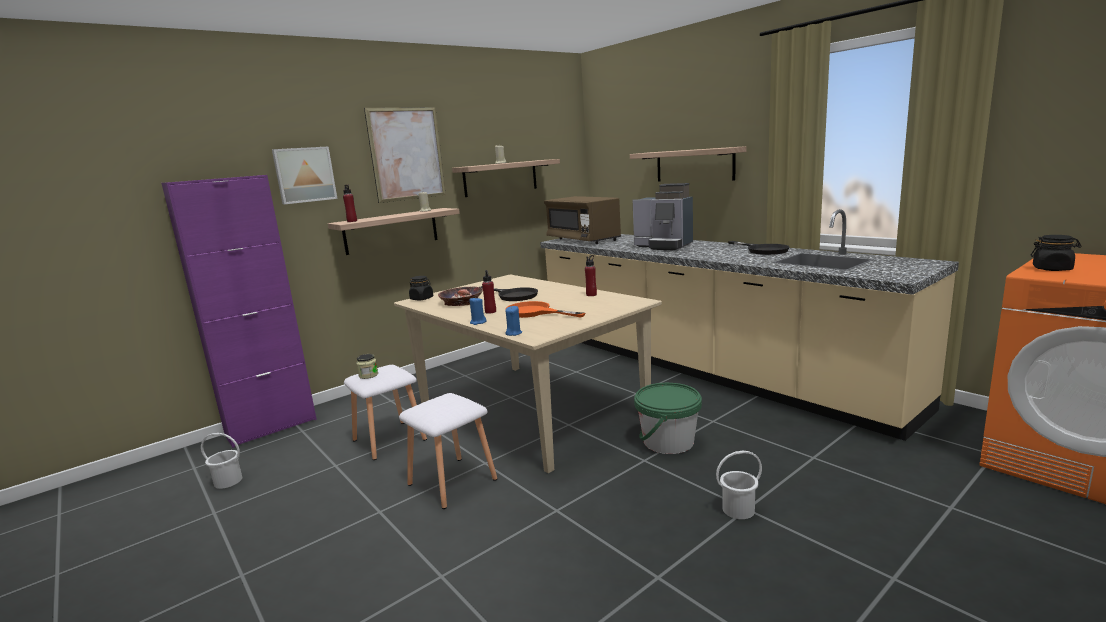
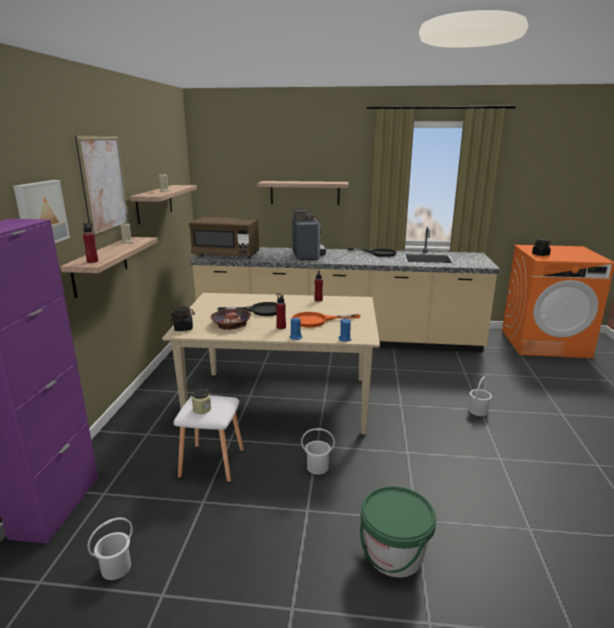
camera: 45 degrees left, 5 degrees up
white stool [399,393,497,509] -> white bucket [301,428,335,475]
coffee machine [633,183,693,251] -> coffee machine turned 90 degrees counterclockwise [292,208,326,261]
green bucket [634,383,702,454] -> green bucket moved to [360,486,436,577]

